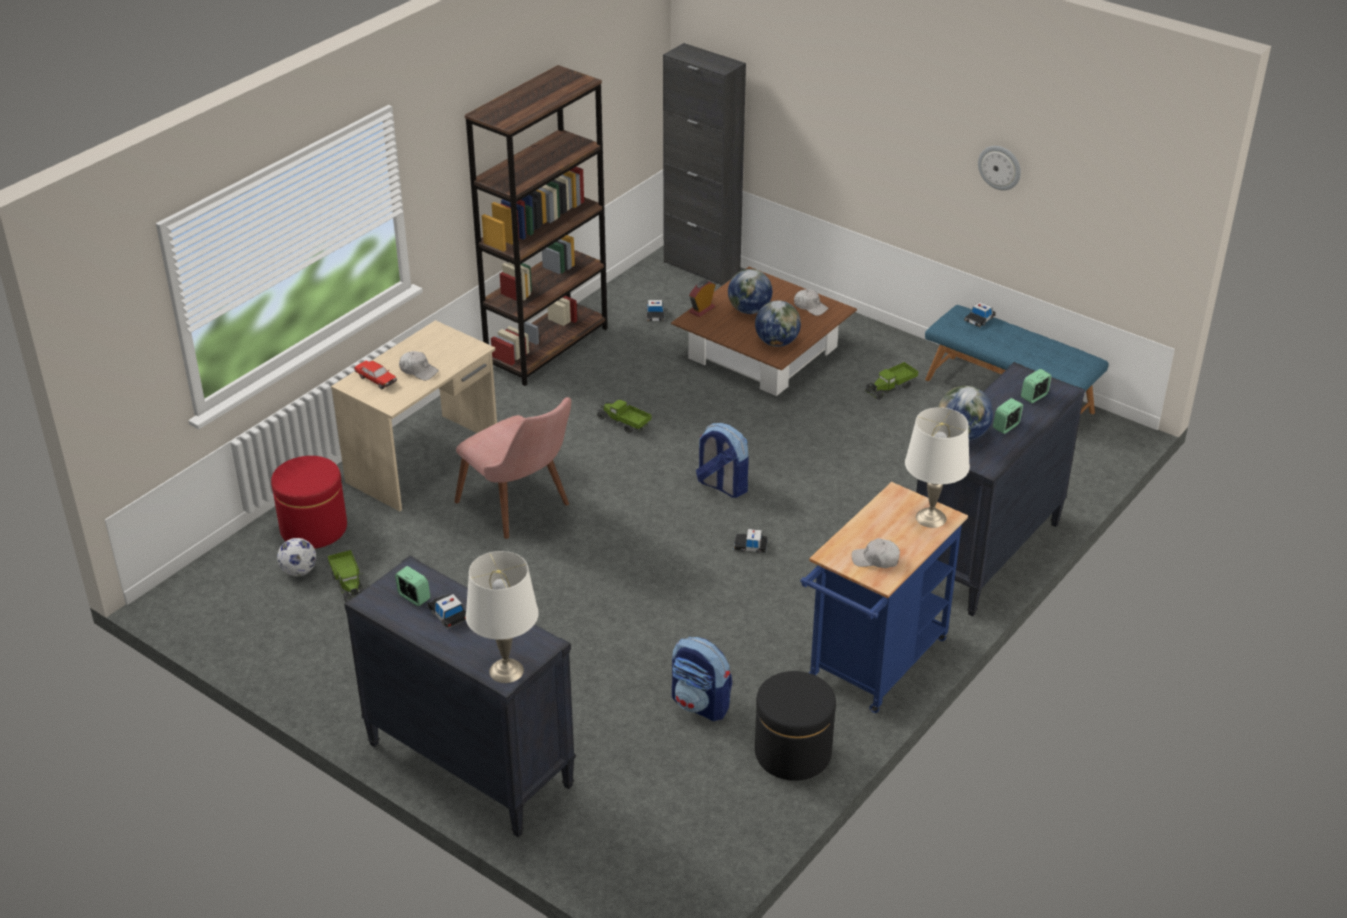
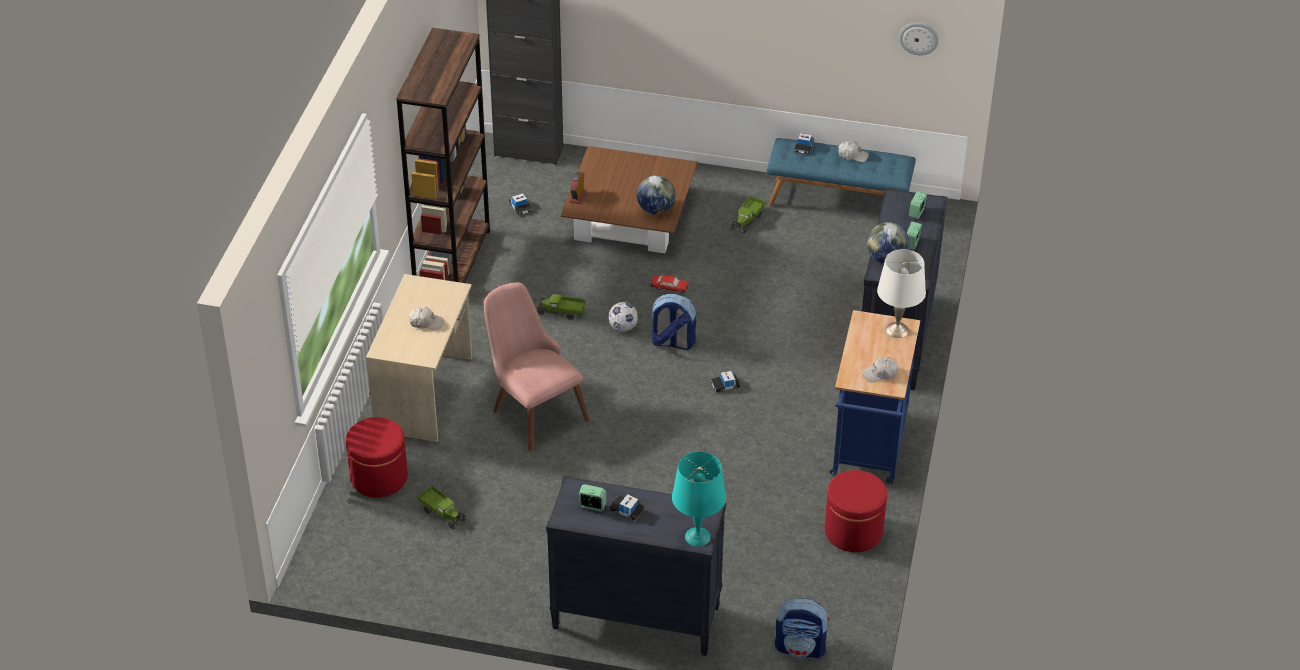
camera: 25 degrees left, 5 degrees up
football [277,538,316,576] -> football moved to [608,302,638,332]
toy car [354,361,397,389] -> toy car moved to [651,275,688,294]
pink chair [454,397,571,539] -> pink chair turned 150 degrees counterclockwise [484,283,590,451]
white table lamp [466,551,539,683] -> turquoise table lamp [672,452,726,547]
backpack [672,637,732,721] -> backpack moved to [775,598,830,659]
globe [728,269,773,314] -> none
black ottoman [755,671,836,781] -> red ottoman [825,470,887,552]
white cap [794,289,829,316] -> white cap moved to [838,141,869,162]
wall clock [978,146,1021,190] -> wall clock moved to [899,23,939,55]

